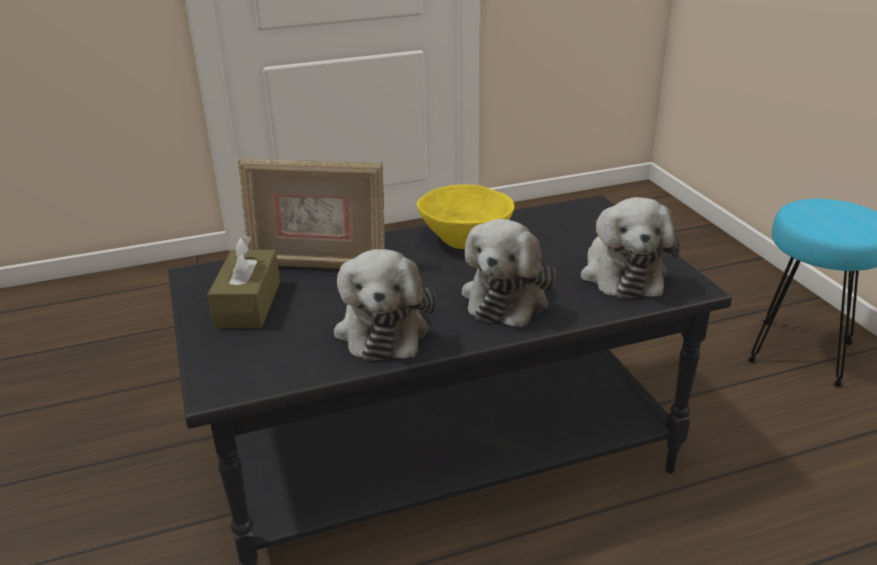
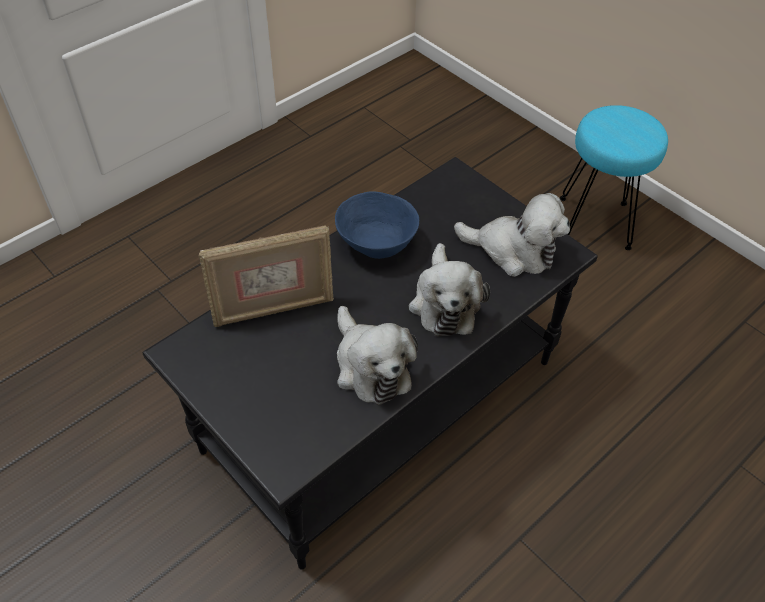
camera: 25 degrees left, 20 degrees up
brown tissue box [207,235,280,328] -> none
yellow bowl [417,184,514,249] -> blue bowl [335,191,419,259]
plush toy [581,197,680,299] -> plush toy turned 45 degrees counterclockwise [454,193,570,277]

